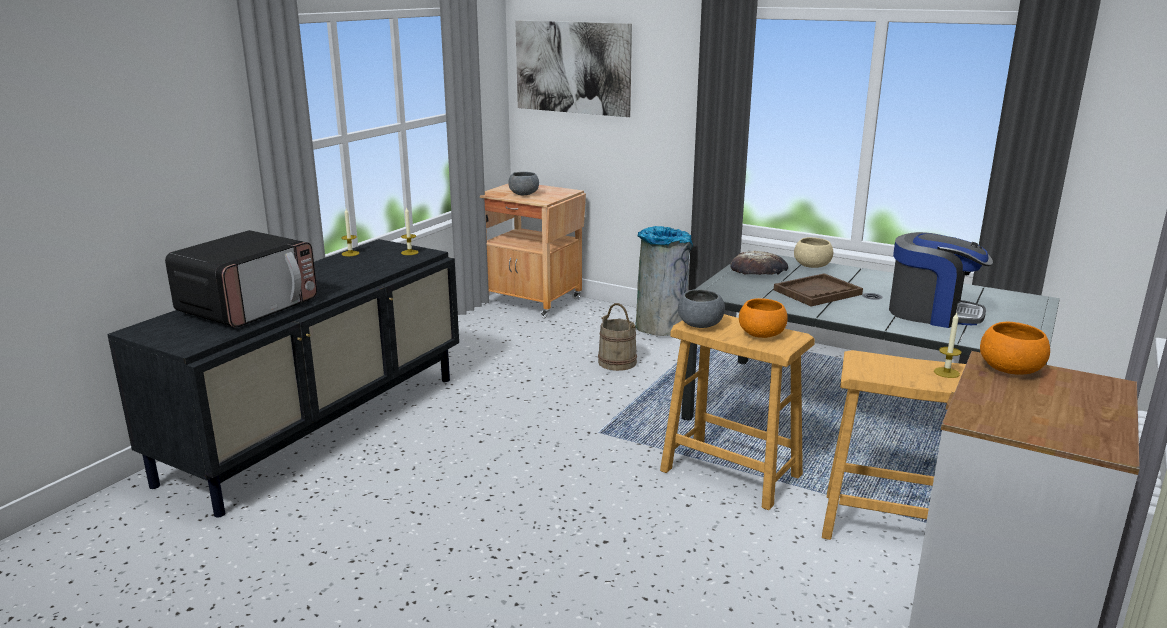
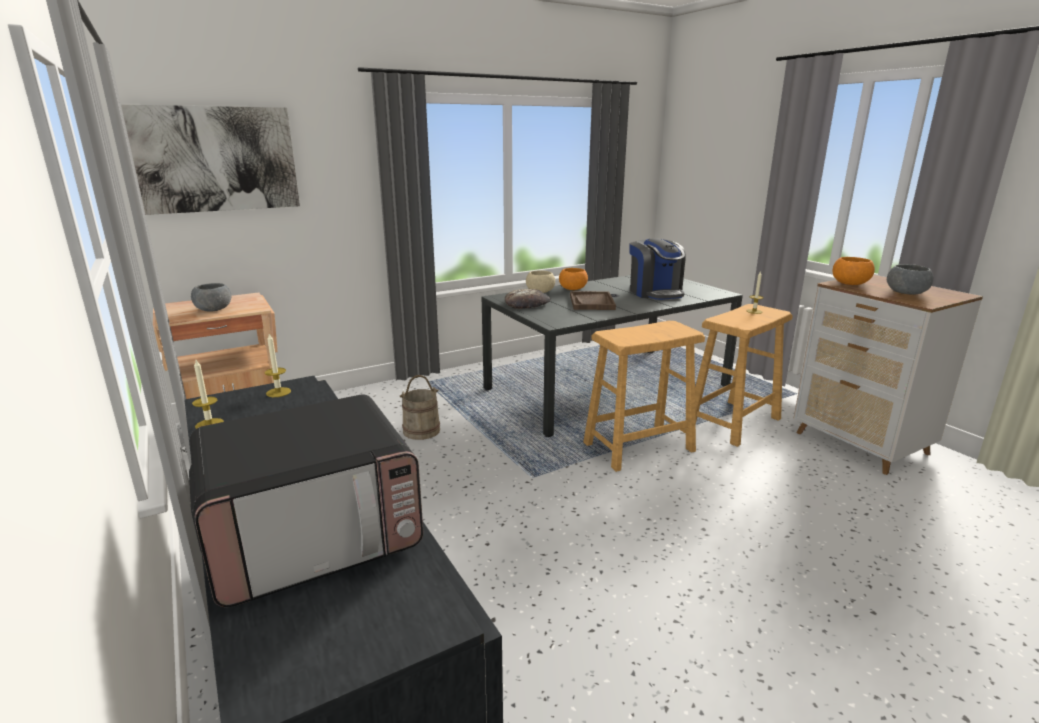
camera: 60 degrees left, 0 degrees up
microwave [165,230,317,328] -> microwave turned 90 degrees clockwise [189,394,423,607]
grey trash can [635,226,693,336] -> none
grey bowl [678,289,725,328] -> grey bowl moved to [887,264,933,295]
orange bowl [739,298,788,338] -> orange bowl moved to [559,268,588,290]
coffee machine [889,232,993,328] -> coffee machine turned 105 degrees clockwise [629,238,686,300]

